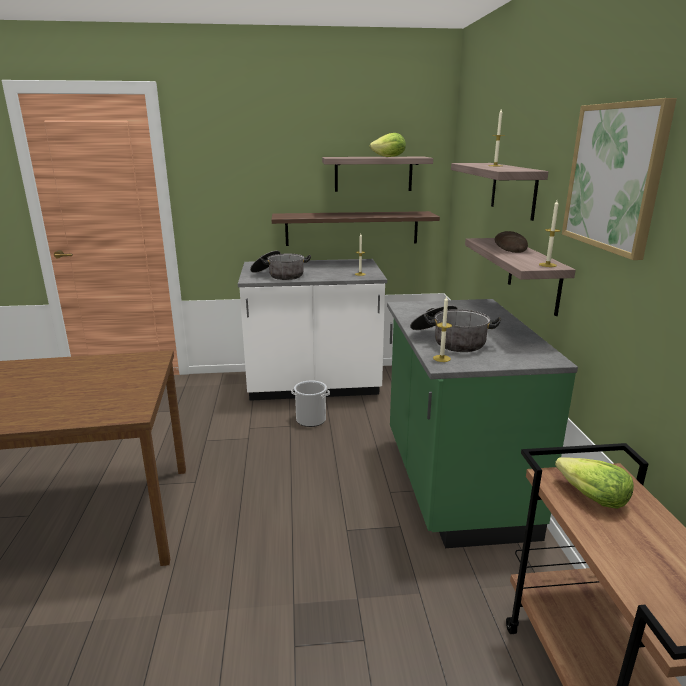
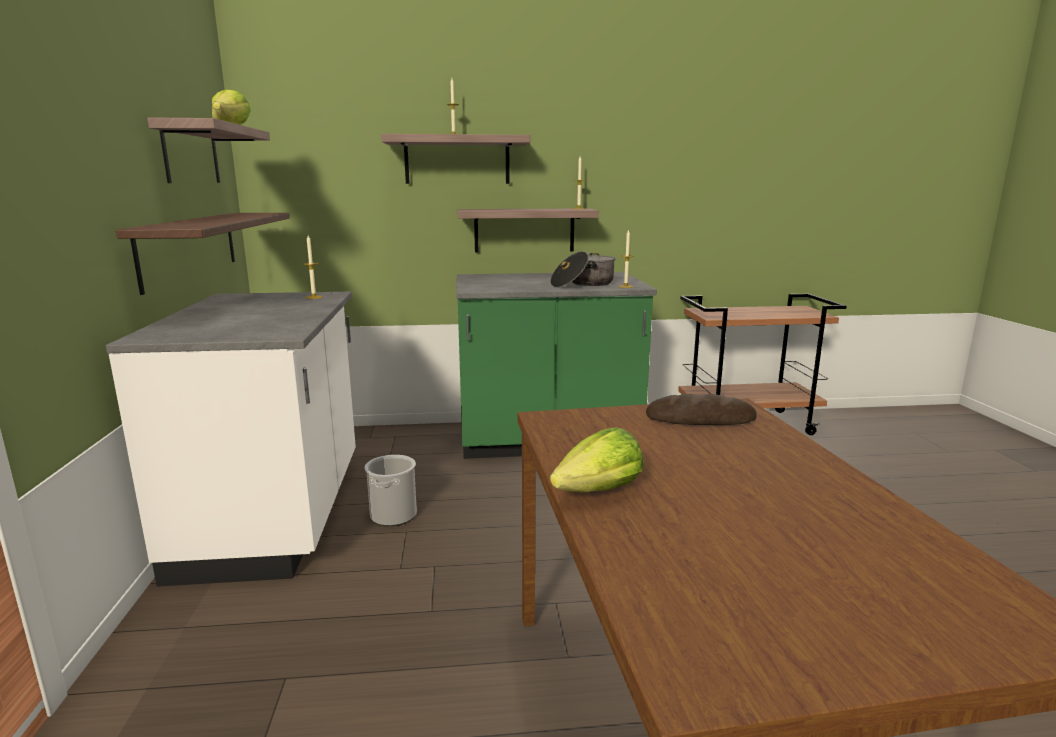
camera: 90 degrees left, 5 degrees down
cooking pot [250,251,311,280] -> none
bread [495,231,528,253] -> bread moved to [646,394,757,425]
lettuce [555,457,634,509] -> lettuce moved to [550,428,644,492]
picture [562,98,677,260] -> none

